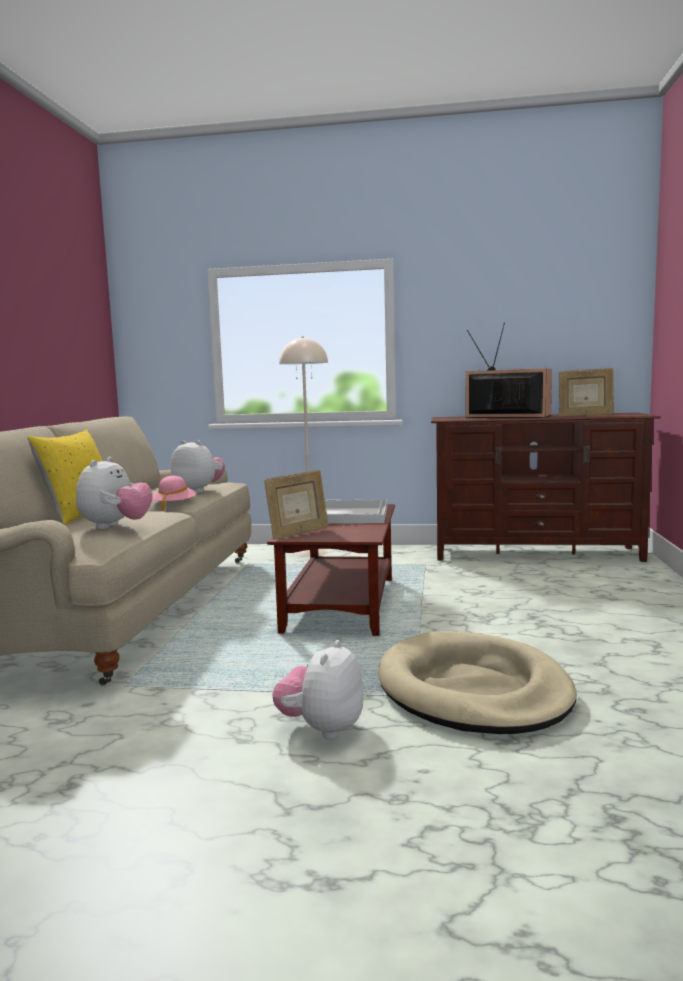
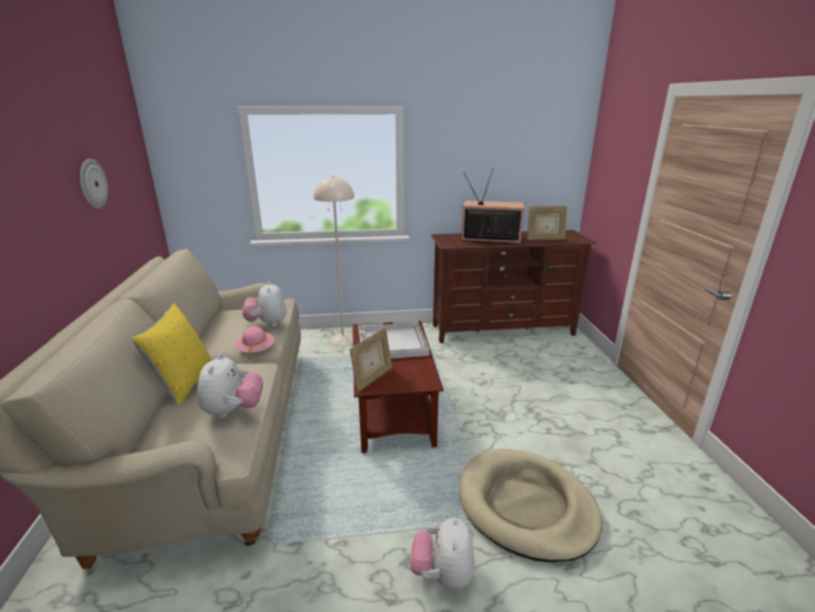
camera: 15 degrees left, 15 degrees up
plush toy [171,440,225,493] -> plush toy turned 120 degrees counterclockwise [242,281,287,327]
none -> wall clock [80,159,108,209]

